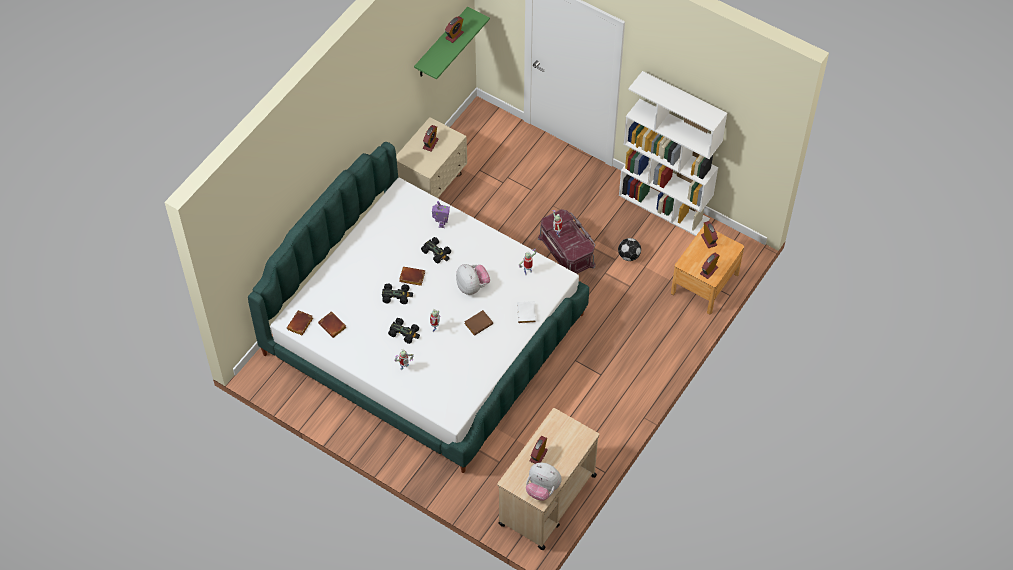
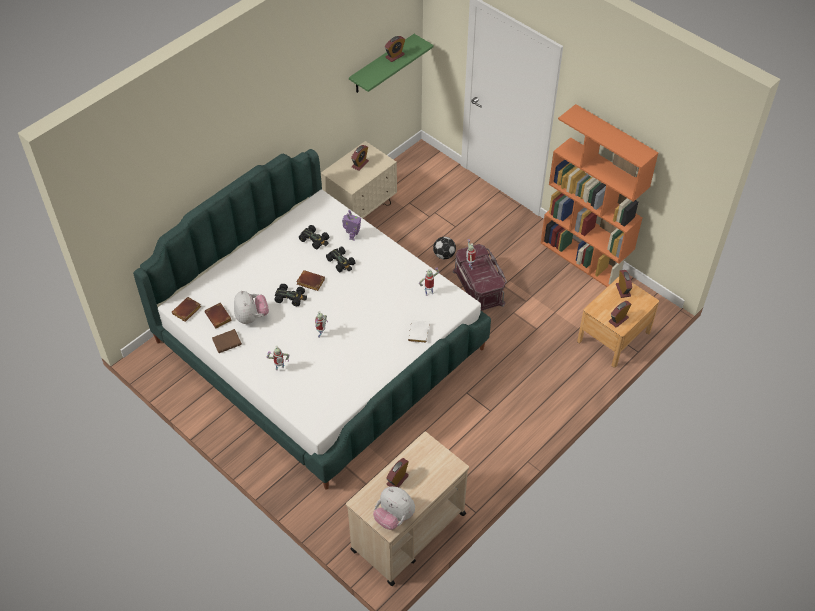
camera: 10 degrees right, 5 degrees down
black toy car [388,318,420,344] -> black toy car moved to [299,225,329,250]
plush toy [456,264,490,295] -> plush toy moved to [234,290,269,324]
brown book [464,310,493,336] -> brown book moved to [212,329,242,353]
football [618,238,641,261] -> football moved to [433,237,456,259]
white bookcase [619,71,727,236] -> orange bookcase [541,104,658,287]

